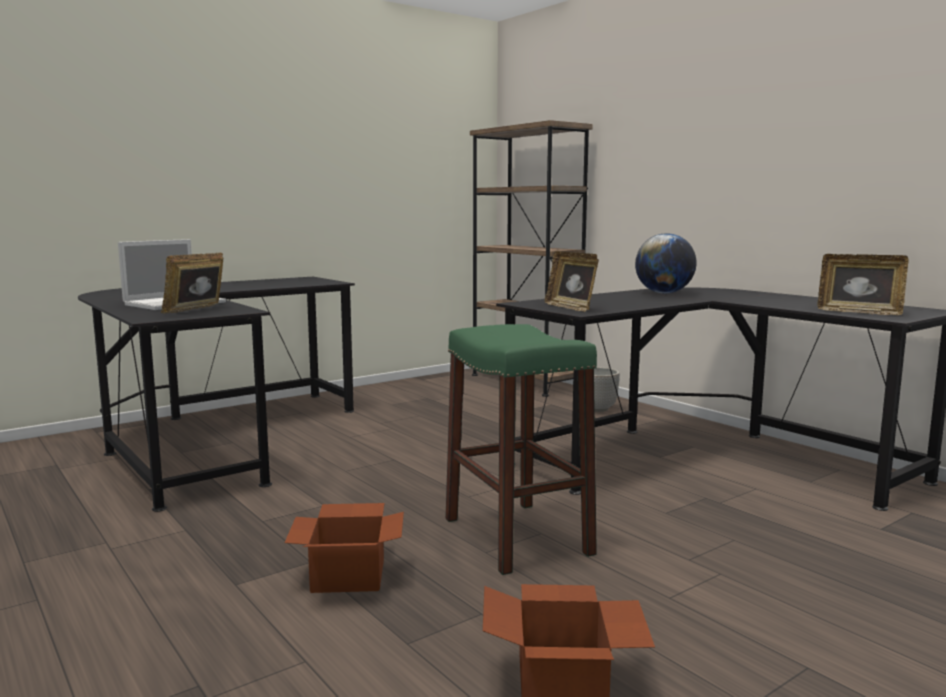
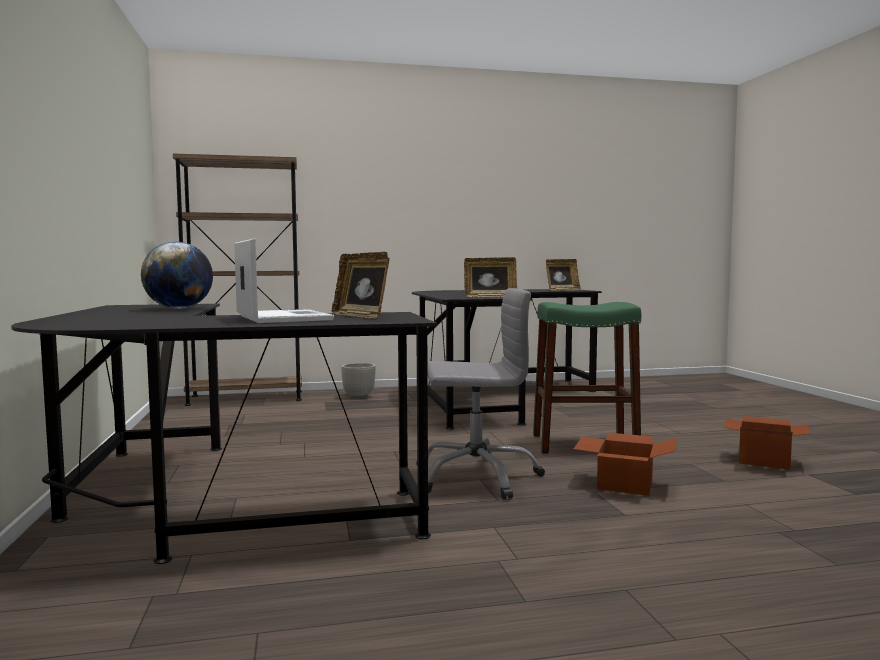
camera: 65 degrees left, 5 degrees down
globe [635,233,697,293] -> globe moved to [141,242,213,309]
none -> grey office chair [416,288,545,500]

